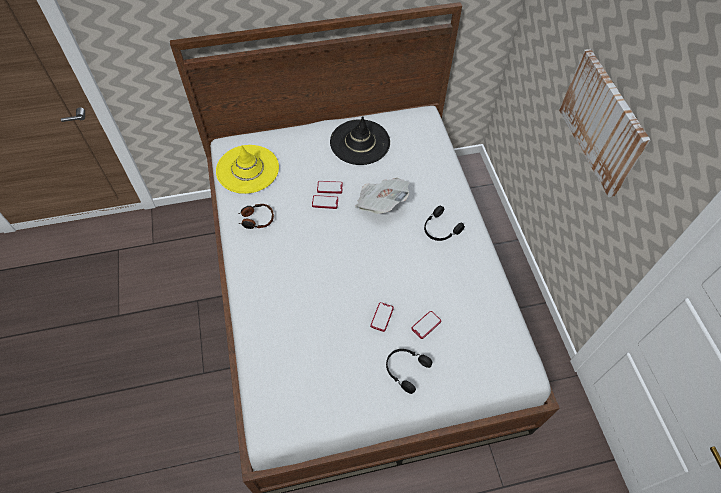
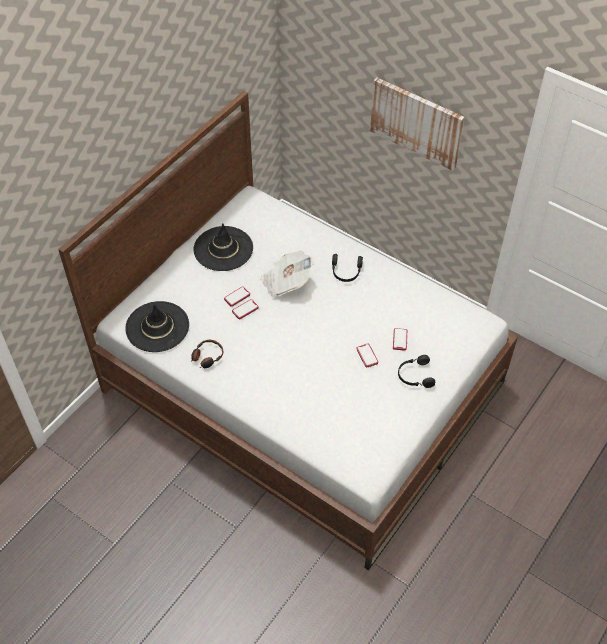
camera: 40 degrees left, 5 degrees down
yellow hat [216,145,279,194] -> black hat [125,301,189,352]

